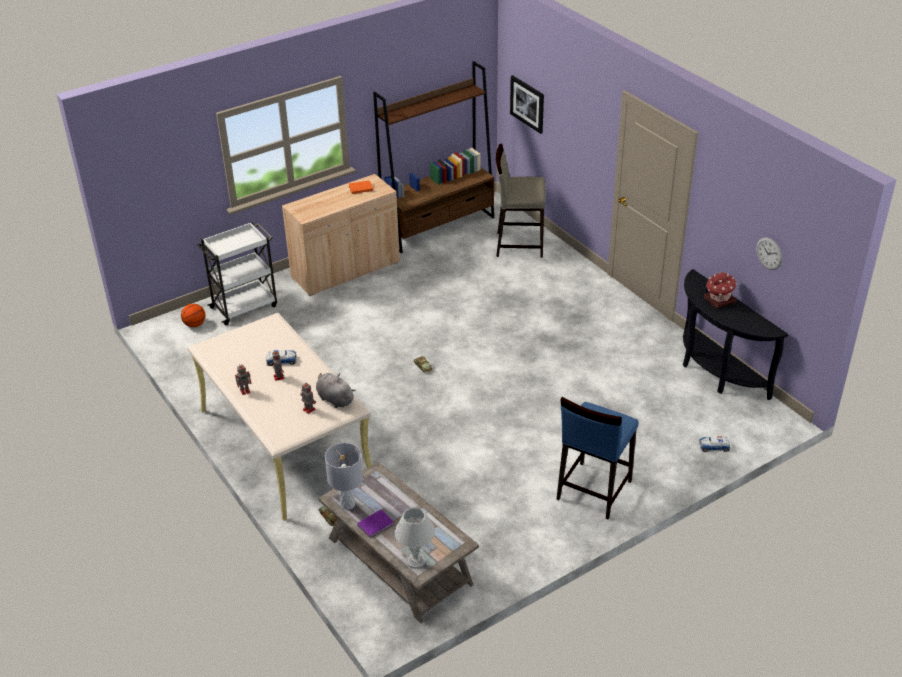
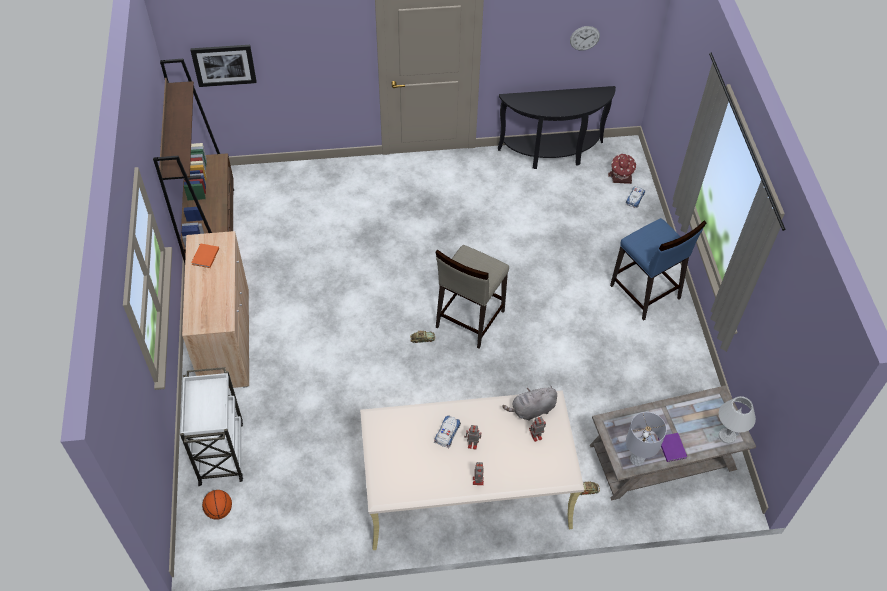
camera: 65 degrees left, 15 degrees up
beige stool [496,144,545,258] -> beige stool moved to [435,245,509,348]
toy house [704,272,737,308] -> toy house moved to [608,154,636,184]

